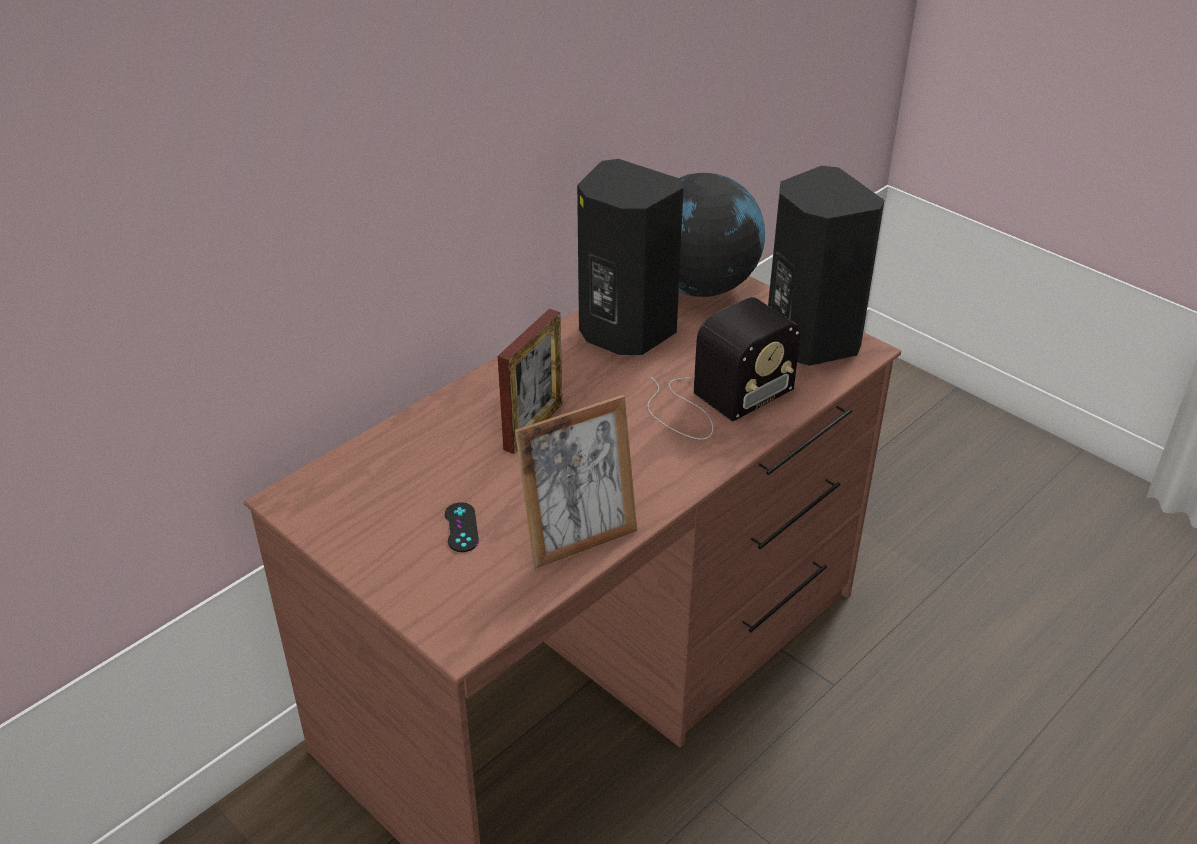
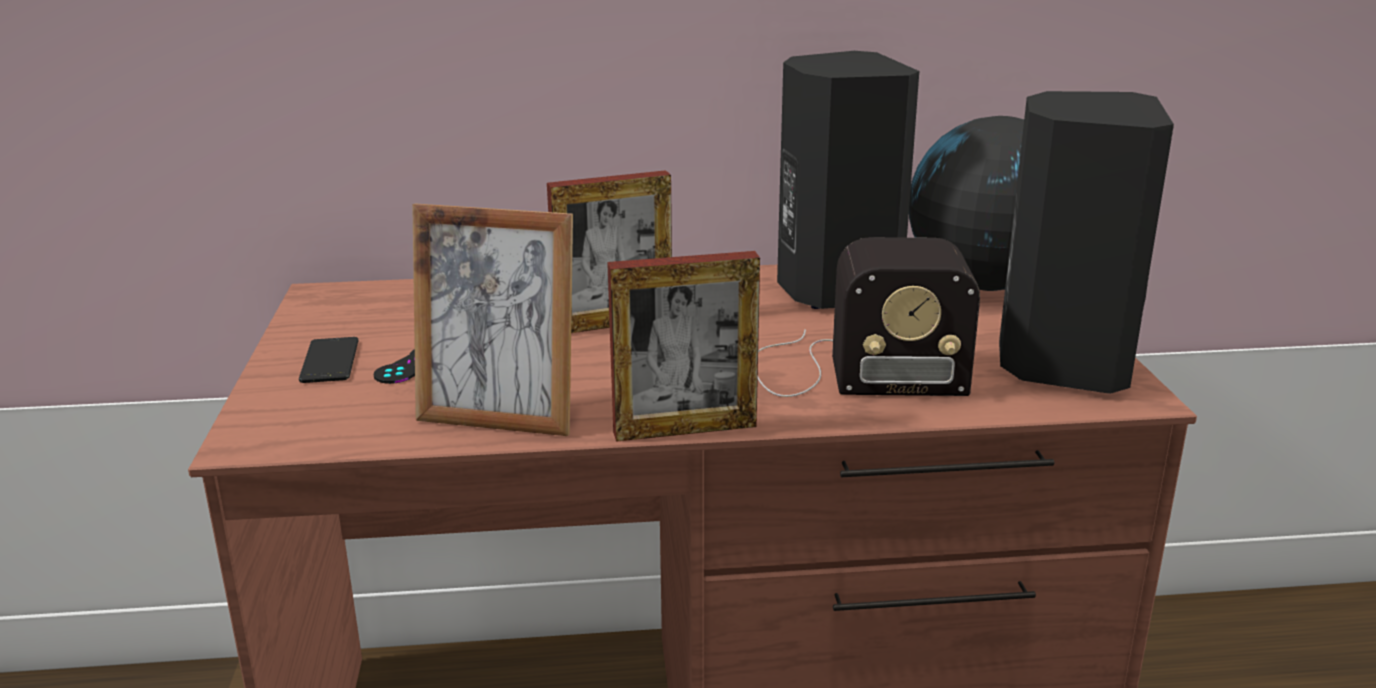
camera: 40 degrees right, 15 degrees down
none -> phone [299,337,359,383]
none -> picture frame [607,251,760,442]

